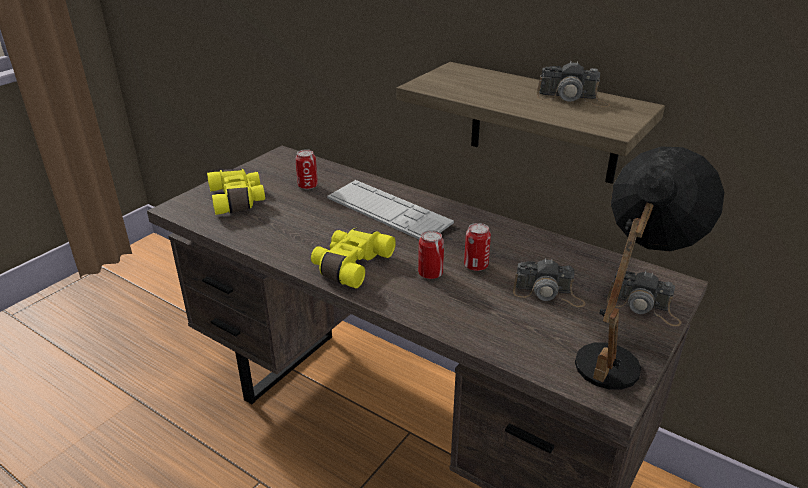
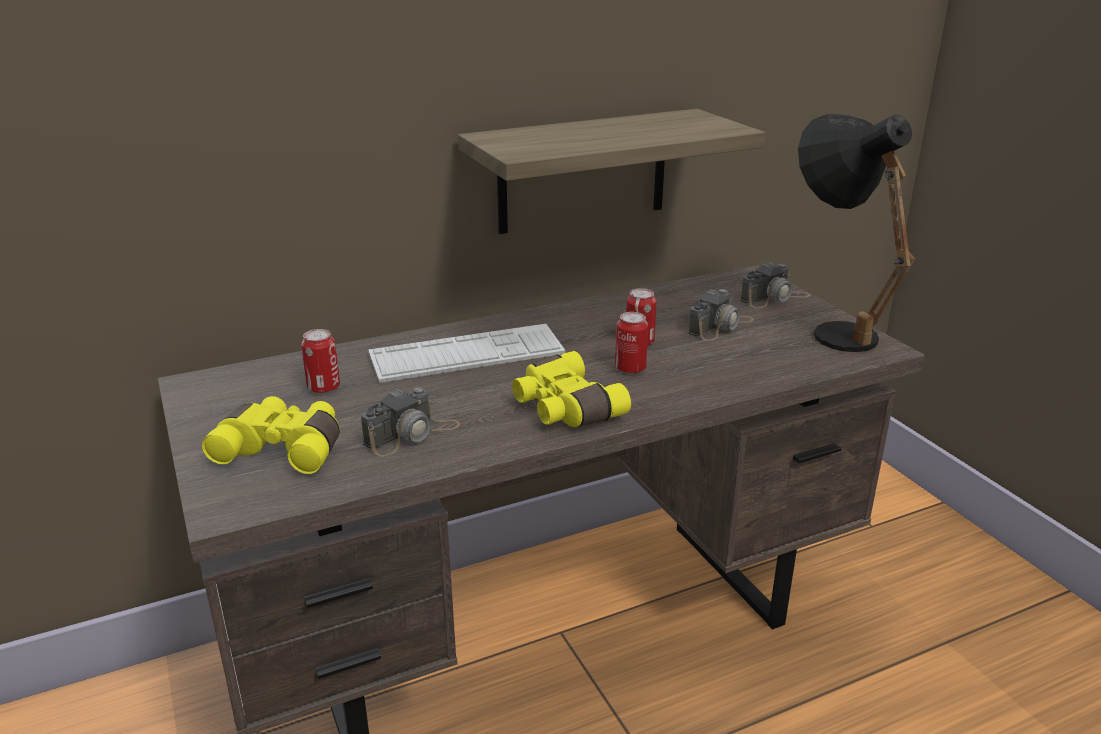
camera: 60 degrees left, 5 degrees down
camera [537,61,610,107] -> camera moved to [361,387,460,457]

